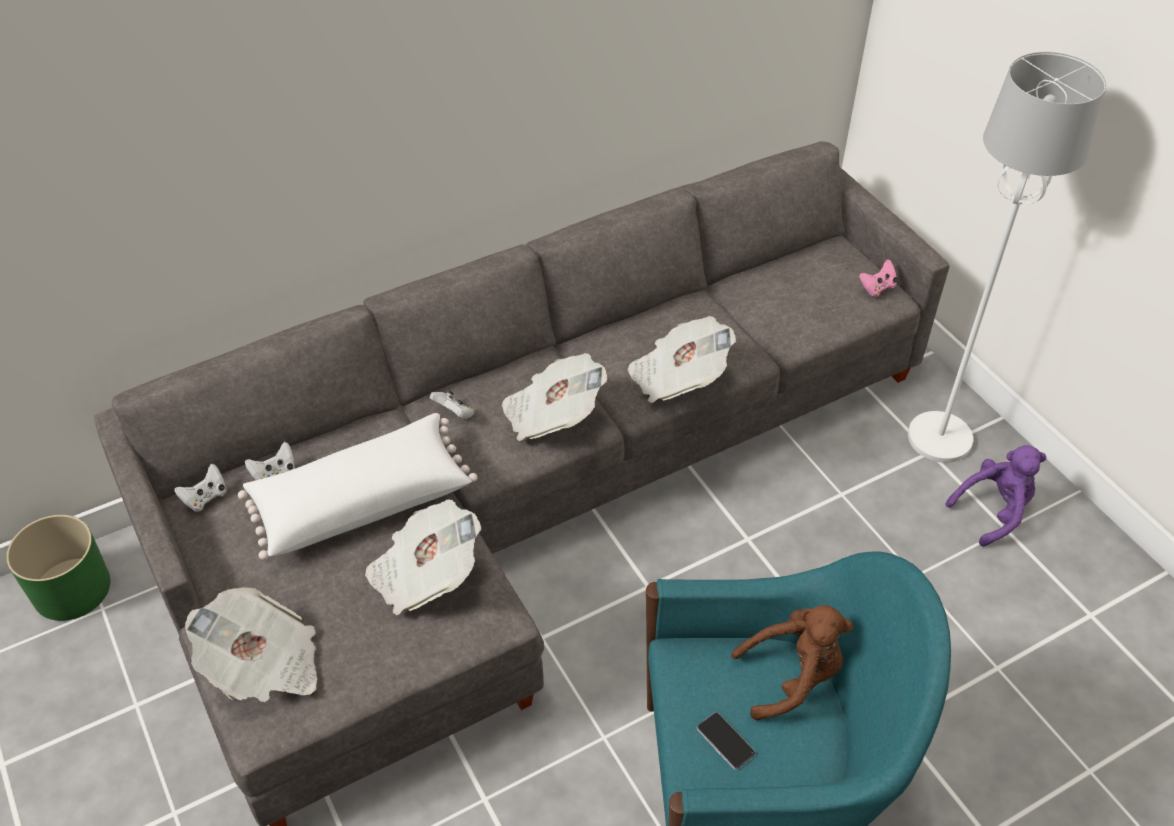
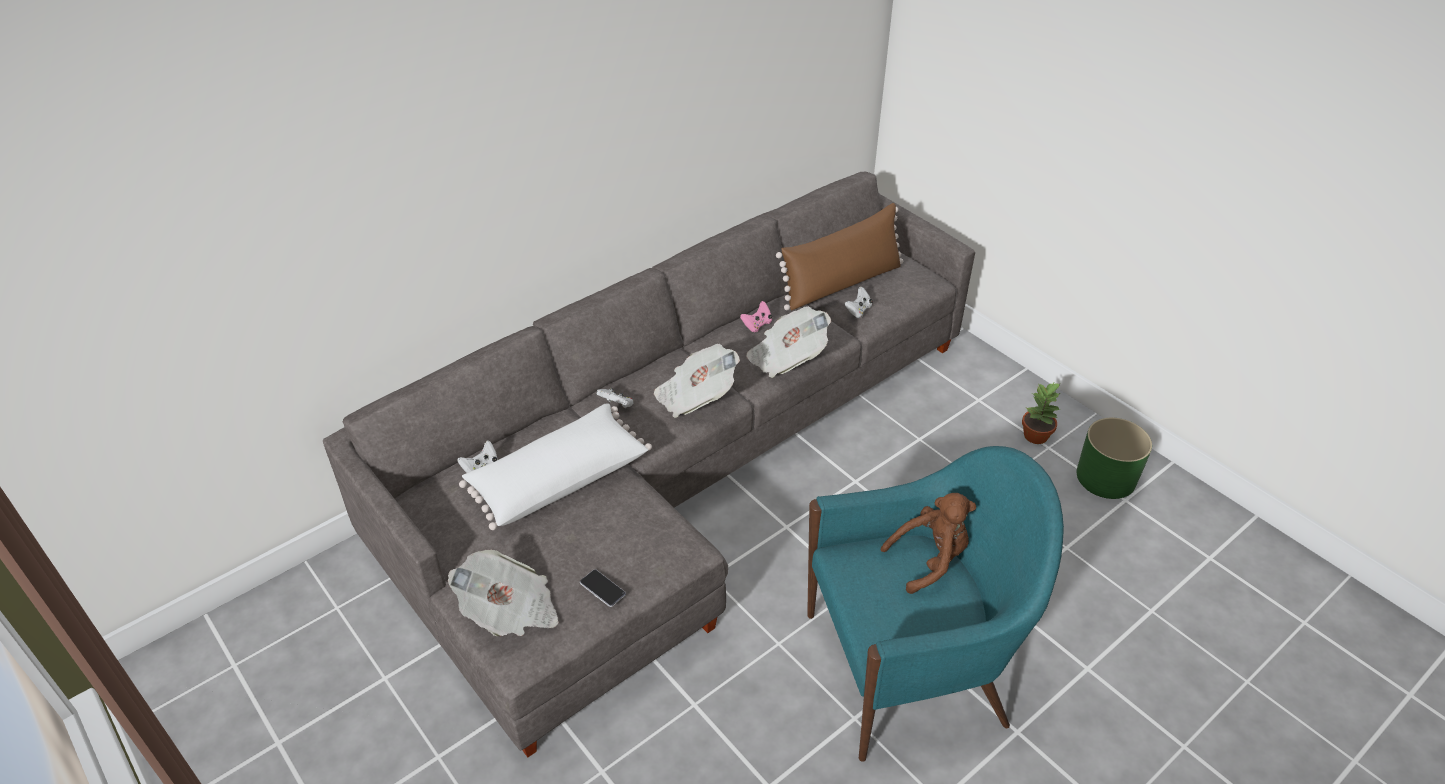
camera: 10 degrees left, 5 degrees down
green planter [6,515,111,621] -> green planter moved to [1077,418,1152,499]
white game controller [175,464,227,511] -> white game controller moved to [845,287,873,318]
newspaper [365,500,481,615] -> none
phone [697,712,756,770] -> phone moved to [580,569,626,607]
pink game controller [859,259,898,297] -> pink game controller moved to [740,301,772,332]
white floor lamp [908,52,1106,463] -> none
purple plush toy [945,445,1047,546] -> potted plant [1022,383,1061,444]
none -> brown pillow [776,203,903,310]

